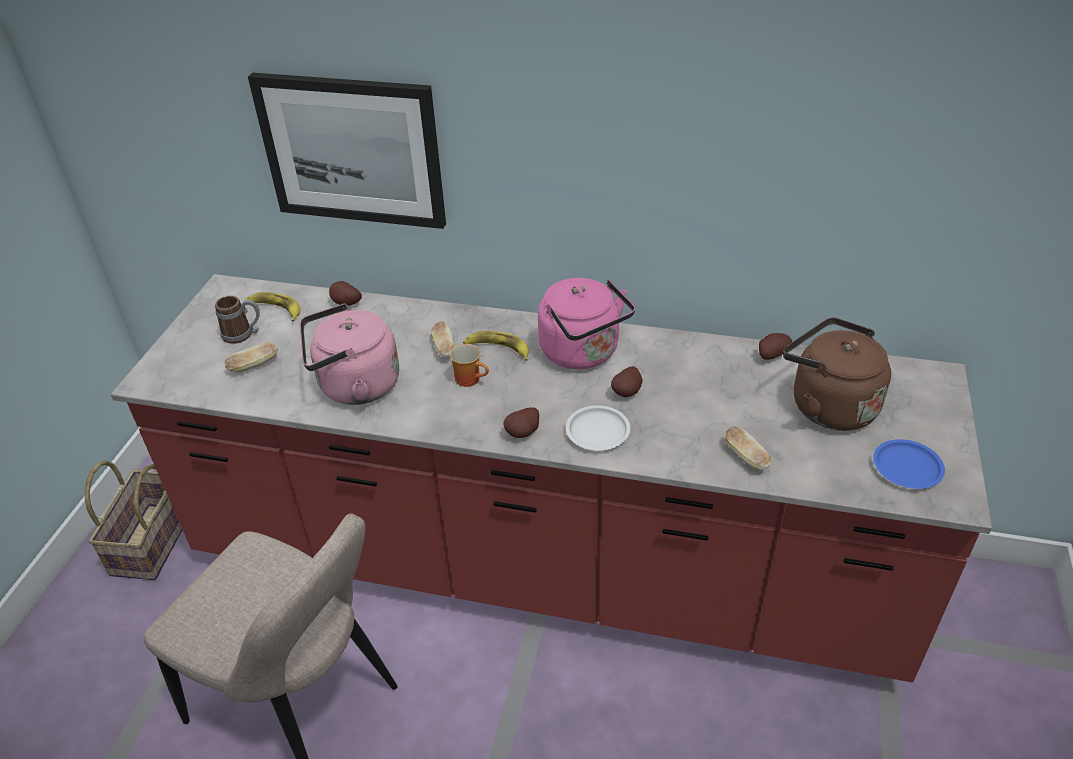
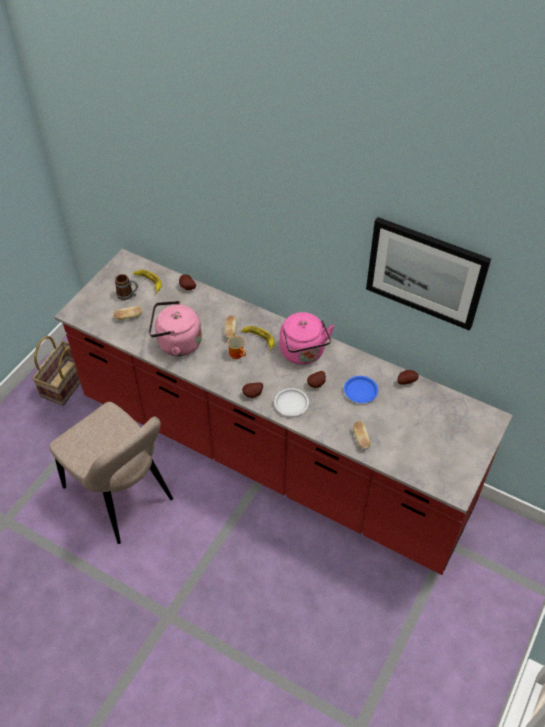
camera: 15 degrees right, 10 degrees up
picture [248,73,446,229] -> picture moved to [366,217,491,331]
brown kettle [783,318,891,431] -> none
blue plate [873,439,945,489] -> blue plate moved to [344,376,378,403]

